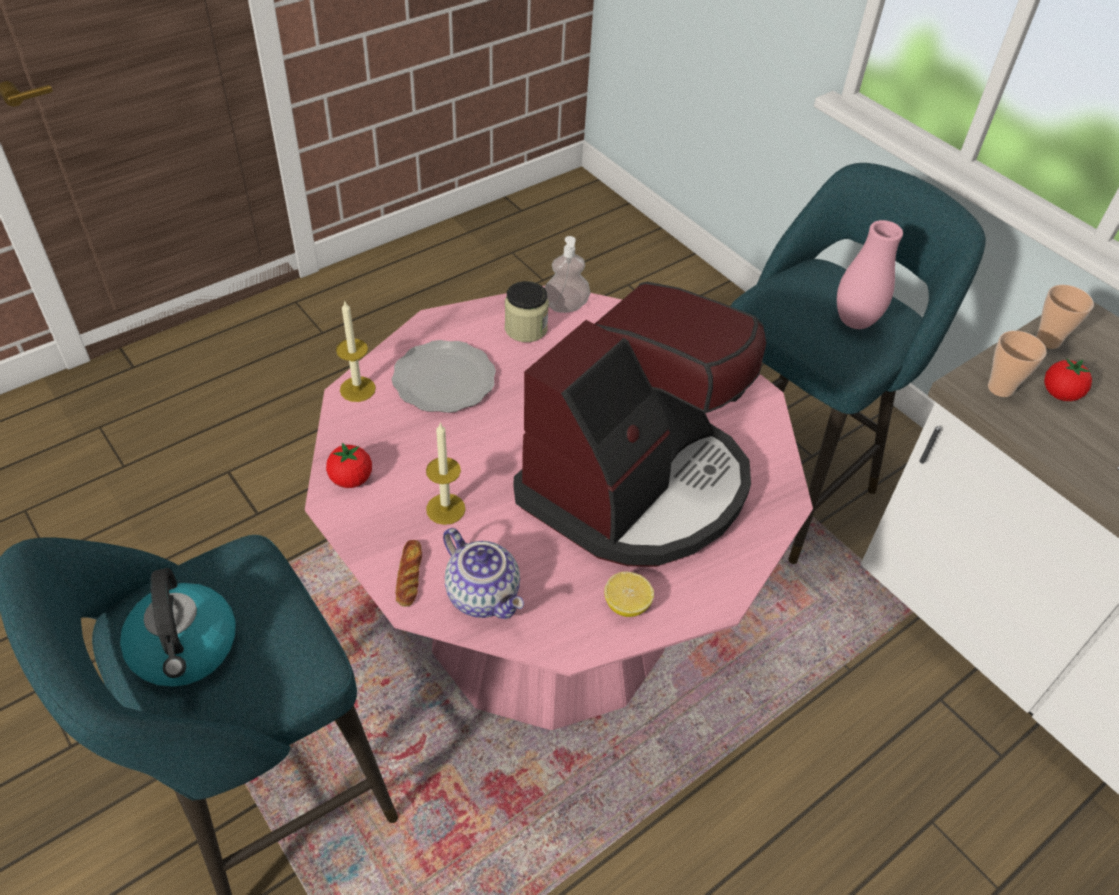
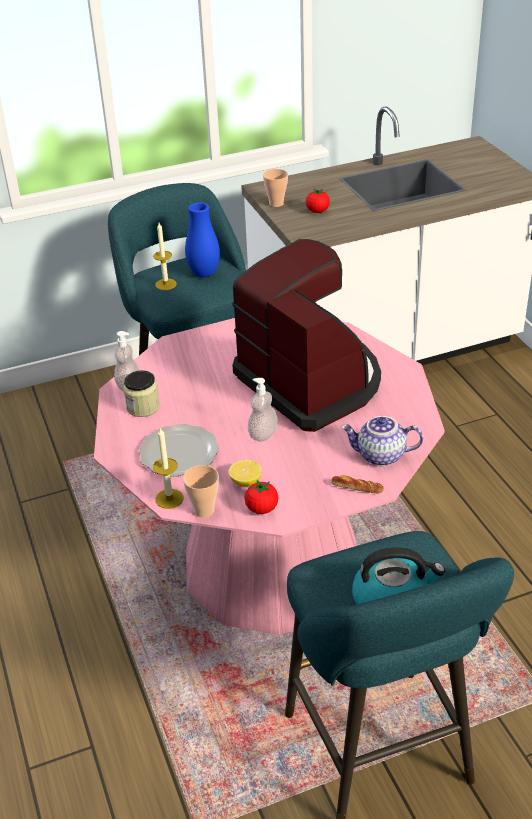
camera: 70 degrees left, 10 degrees down
candle [426,422,465,525] -> candle moved to [153,223,177,290]
teapot [443,528,524,619] -> teapot turned 150 degrees counterclockwise [341,416,423,466]
lemon [604,572,654,617] -> lemon moved to [229,460,262,487]
pink vase [837,220,903,329] -> blue vase [185,202,220,277]
cup [988,331,1047,397] -> cup moved to [183,465,219,518]
none -> soap dispenser [248,378,277,442]

